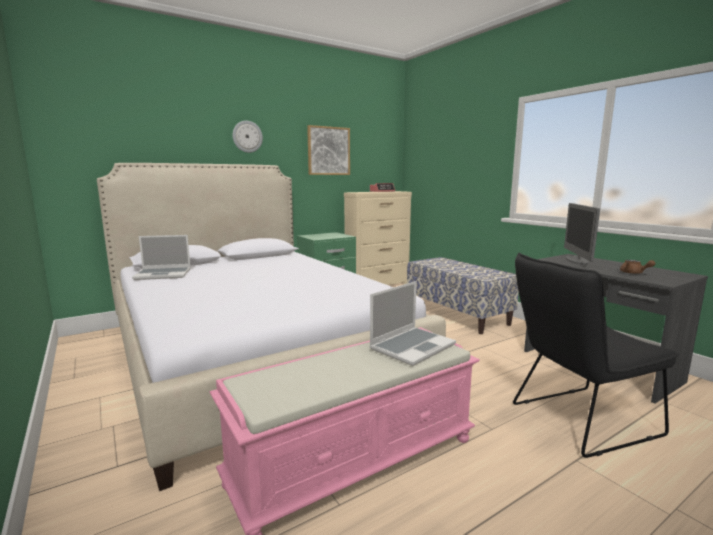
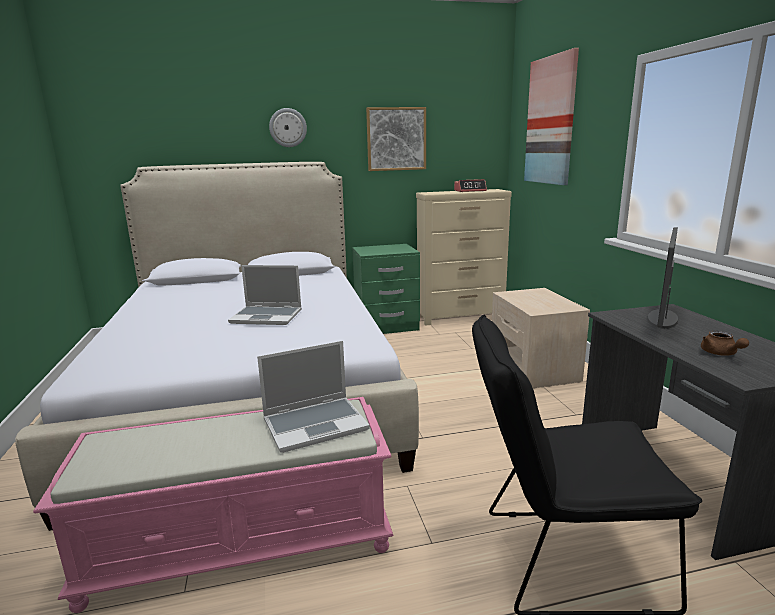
camera: 20 degrees right, 5 degrees up
laptop [132,235,191,280] -> laptop moved to [228,265,302,325]
bench [407,257,519,334] -> beige nightstand [492,288,590,388]
none -> picture [524,48,579,185]

